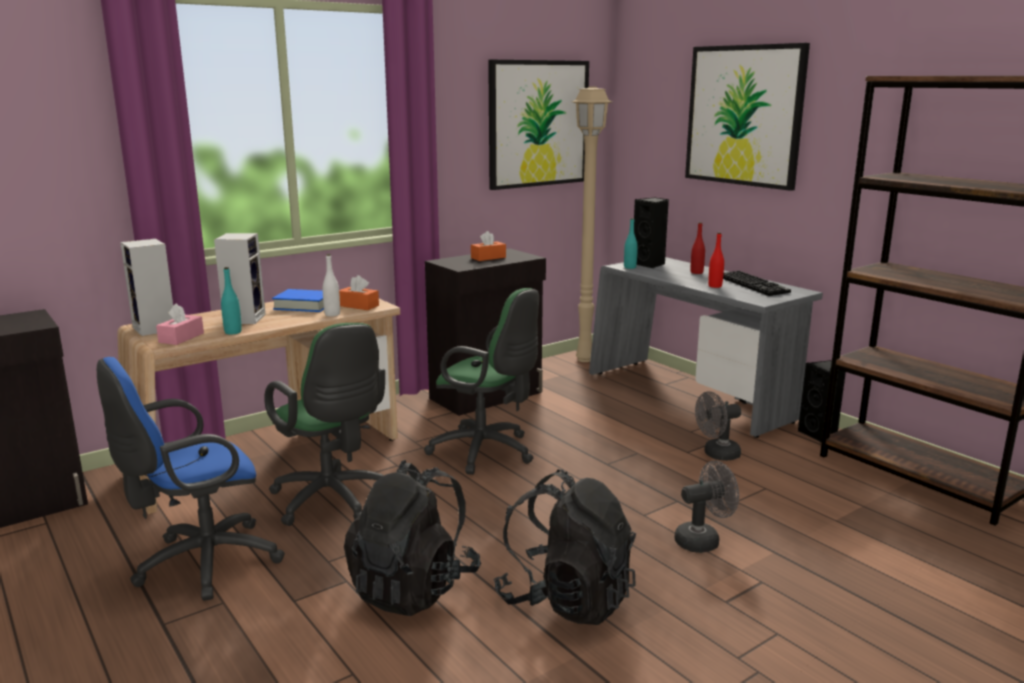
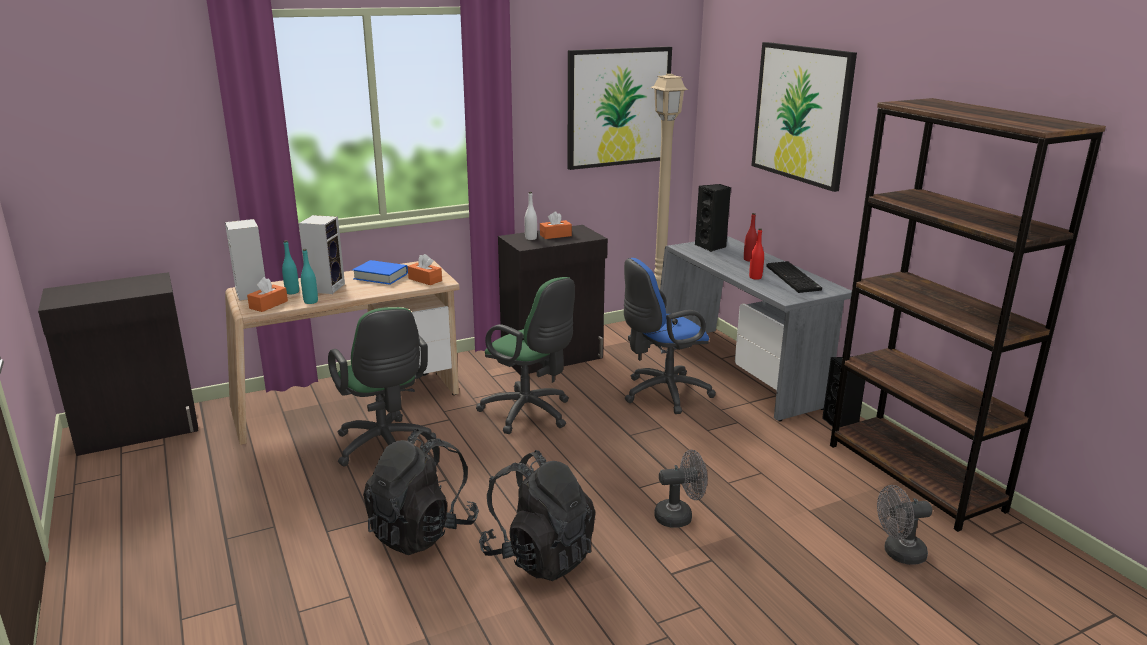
camera: 10 degrees right, 5 degrees up
blue office chair [97,357,285,601] -> blue office chair moved to [624,258,716,414]
pink tissue box [156,303,204,345] -> orange tissue box [247,277,288,312]
white bottle [322,254,340,317] -> white bottle moved to [525,192,537,240]
turquoise bottle [624,218,638,269] -> turquoise bottle moved to [282,240,299,294]
grey fan [695,391,741,461] -> grey fan moved to [877,485,932,565]

